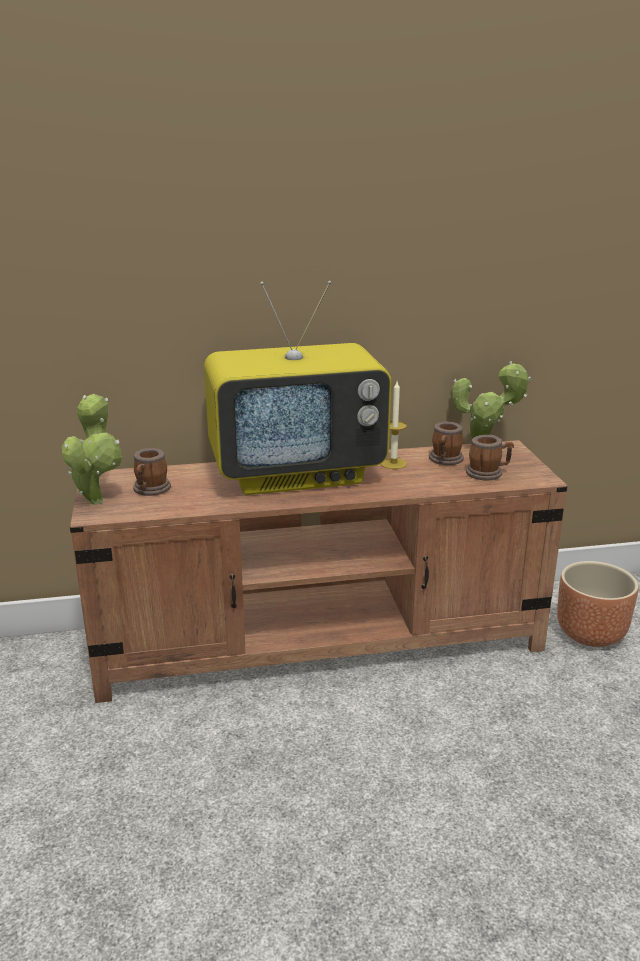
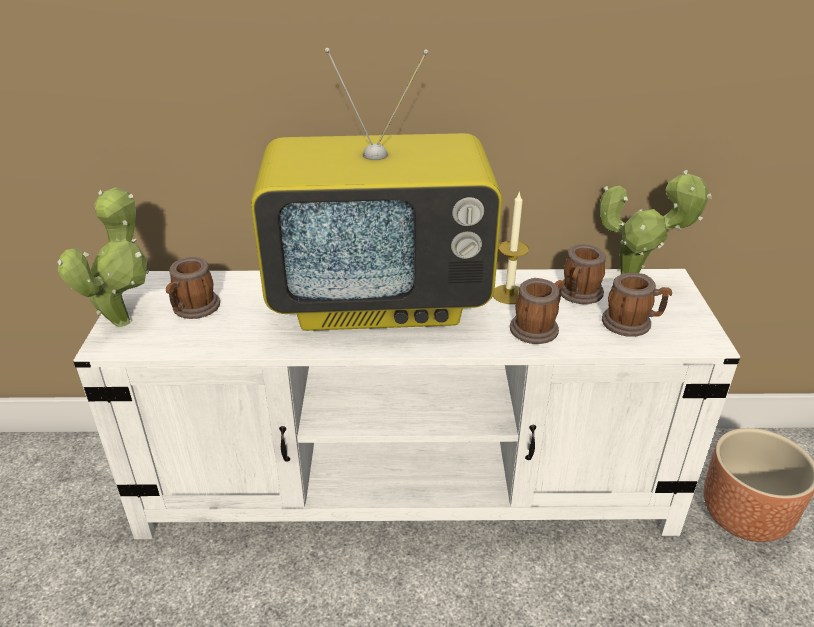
camera: 10 degrees right, 10 degrees up
brown tv stand [70,440,568,703] -> white tv stand [73,269,741,539]
none -> mug [510,278,564,344]

